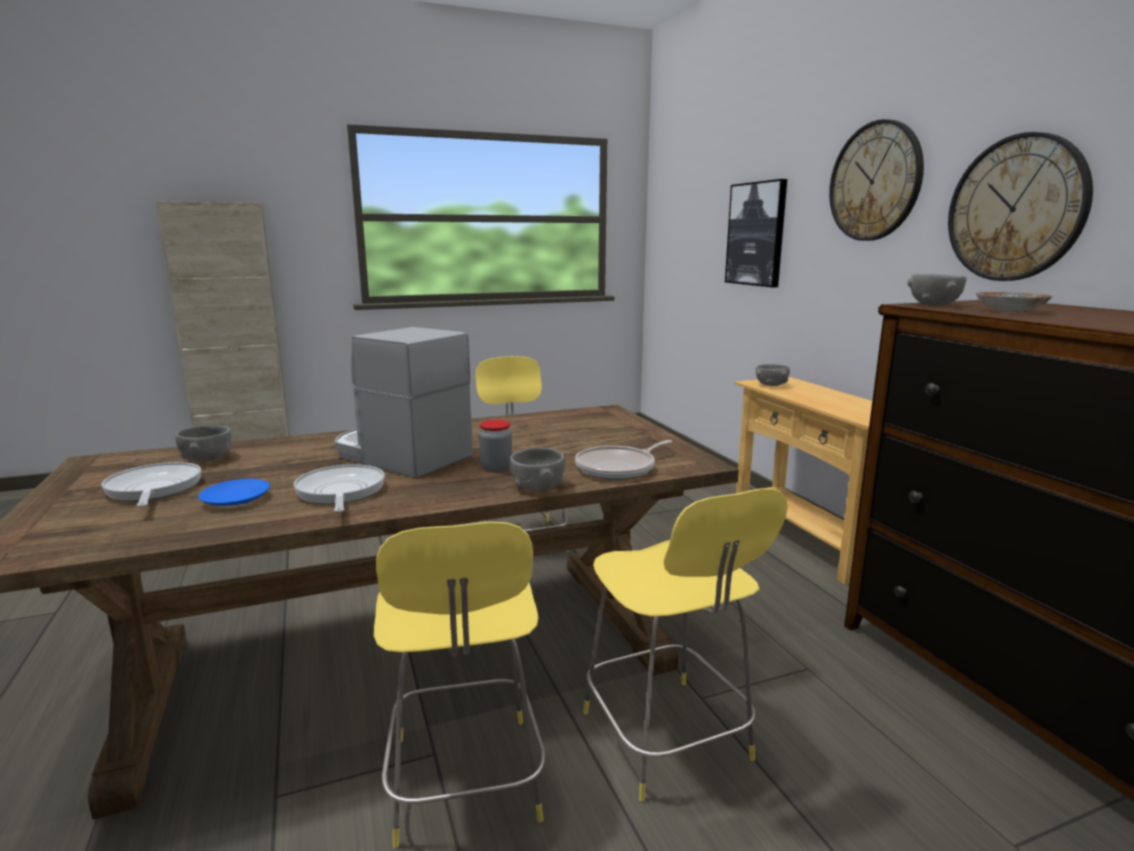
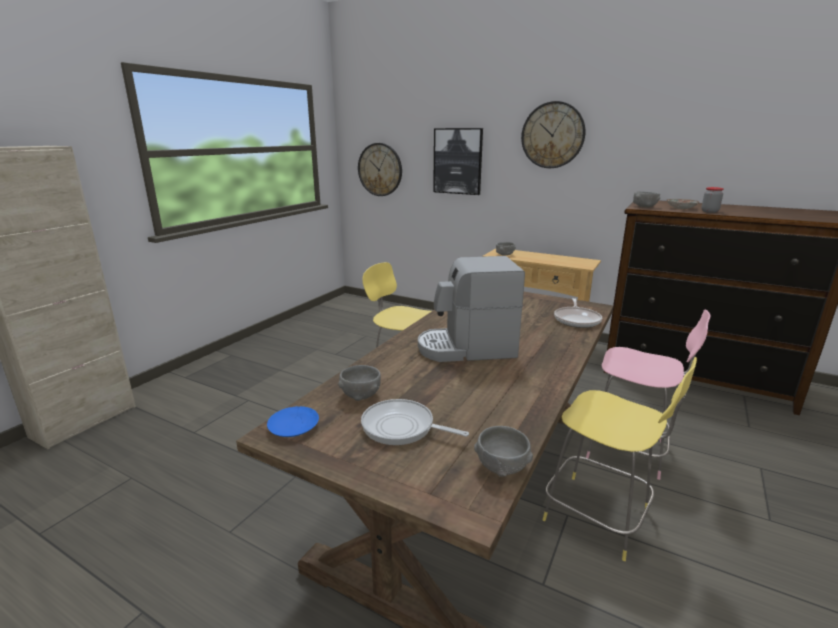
camera: 40 degrees left, 5 degrees up
blue plate [198,479,270,506] -> blue plate moved to [267,406,319,437]
frying pan [294,464,385,512] -> none
jar [479,420,512,472] -> jar moved to [702,187,724,213]
grey bowl [510,447,566,490] -> grey bowl moved to [474,426,533,477]
yellow stool [583,488,788,801] -> pink stool [586,309,711,480]
wall clock [948,132,1093,281] -> wall clock moved to [358,143,402,196]

